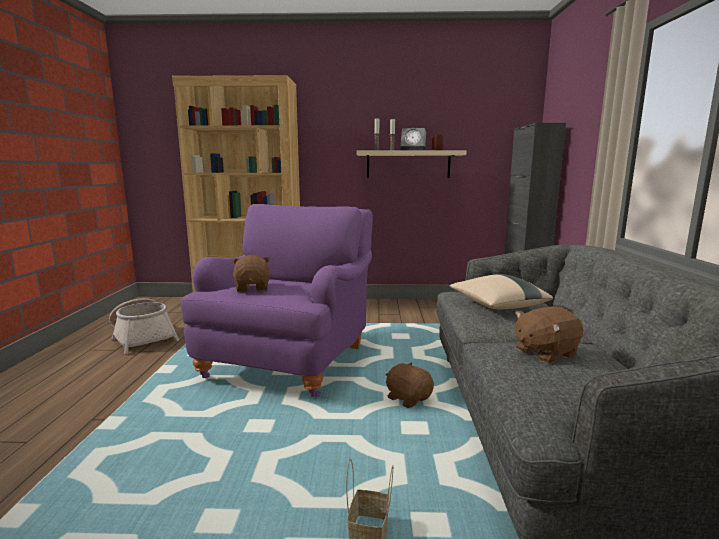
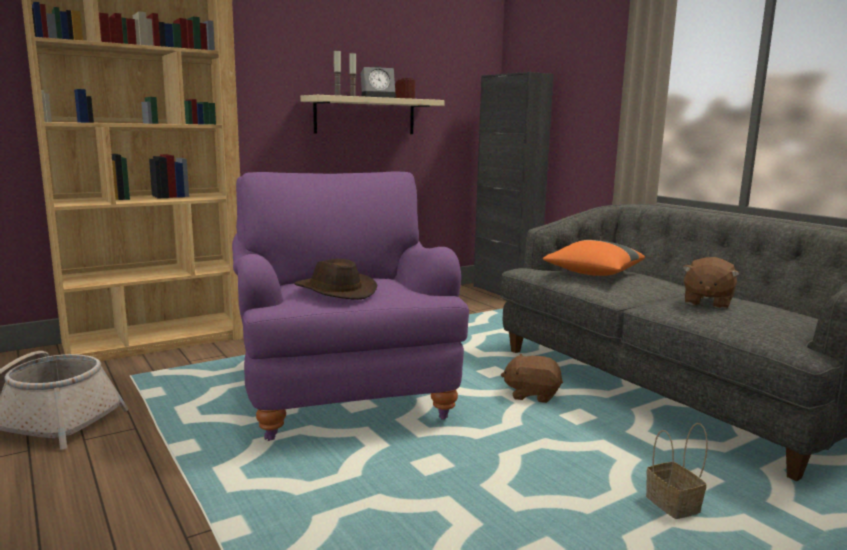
camera: 35 degrees left, 0 degrees up
brown plush toy [232,255,270,292] -> brown hat [294,259,377,300]
beige pillow [450,274,553,309] -> orange pillow [543,240,645,276]

